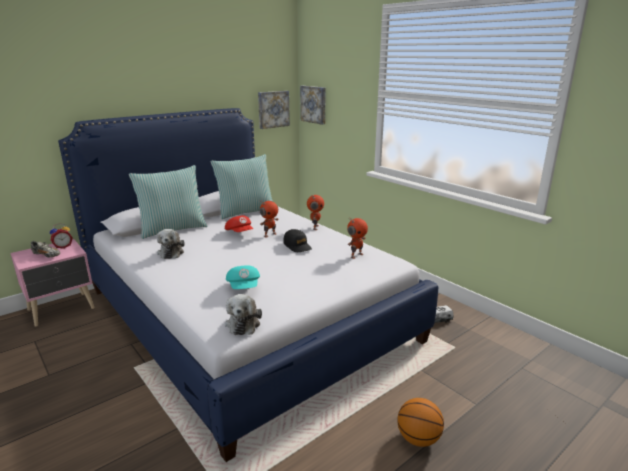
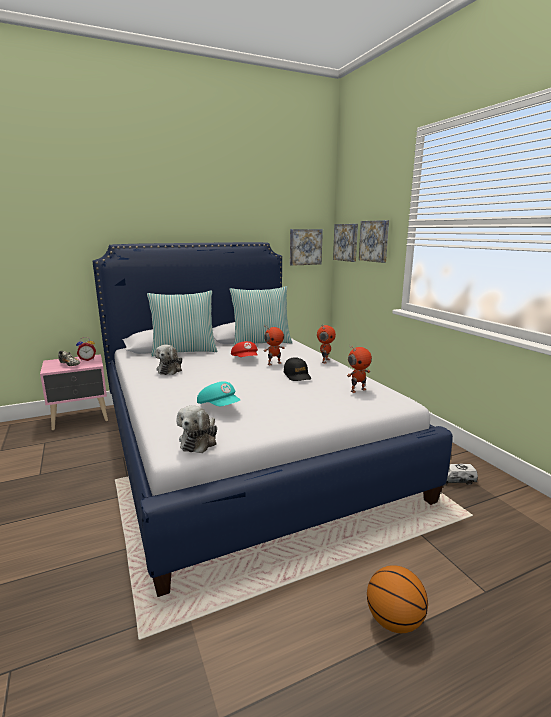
camera: 15 degrees right, 5 degrees down
turquoise cap [226,265,260,289] -> turquoise cap turned 45 degrees counterclockwise [197,381,240,406]
none -> picture [359,220,389,263]

